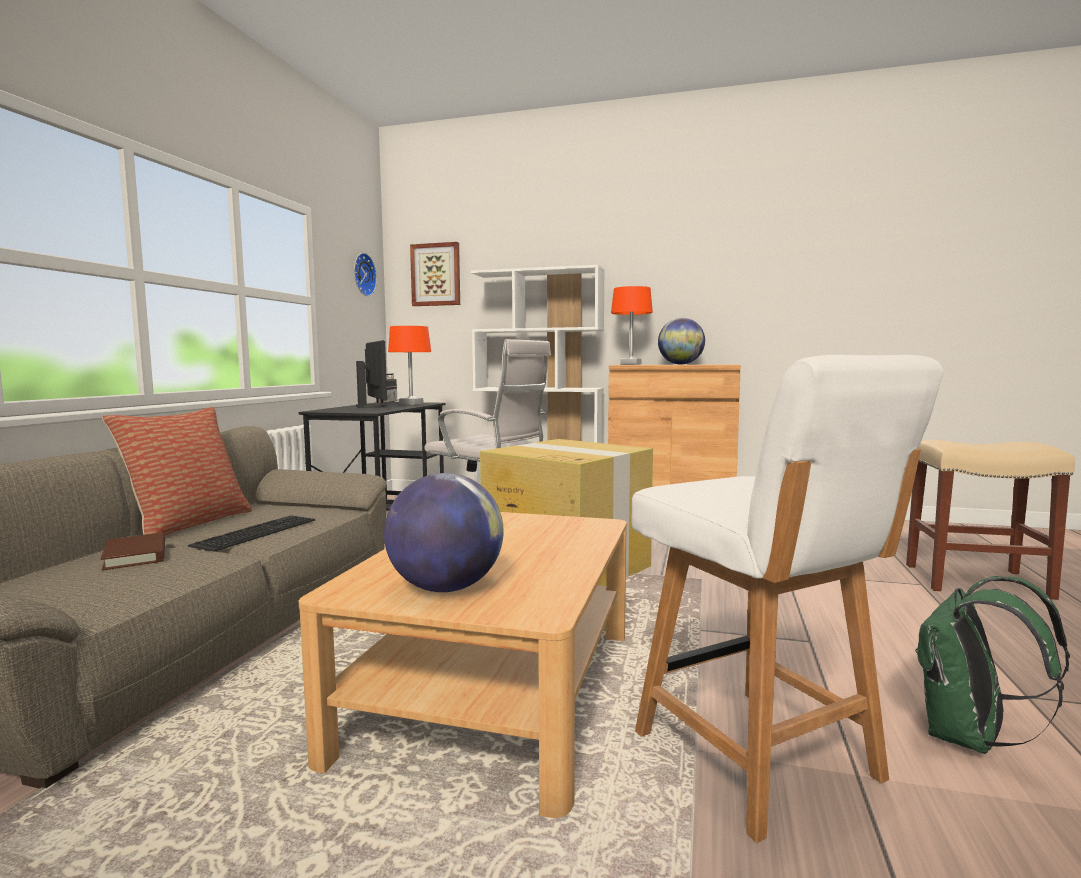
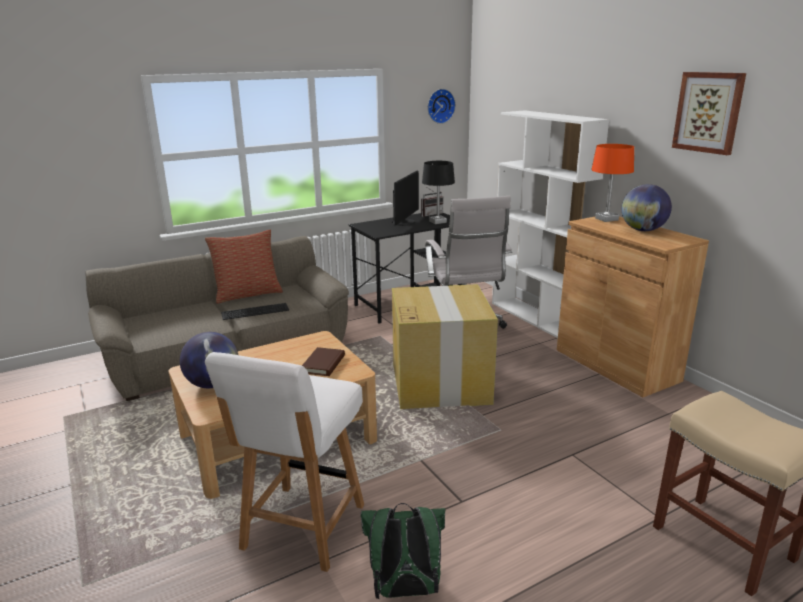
camera: 45 degrees right, 15 degrees up
brown book [101,533,165,571] -> brown book moved to [302,347,345,376]
orange table lamp [388,326,431,405] -> black table lamp [422,161,455,224]
picture [410,242,460,306] -> picture moved to [672,72,746,155]

